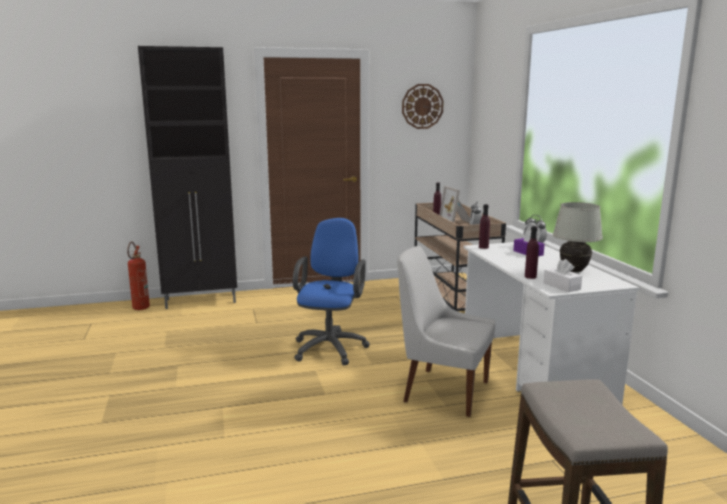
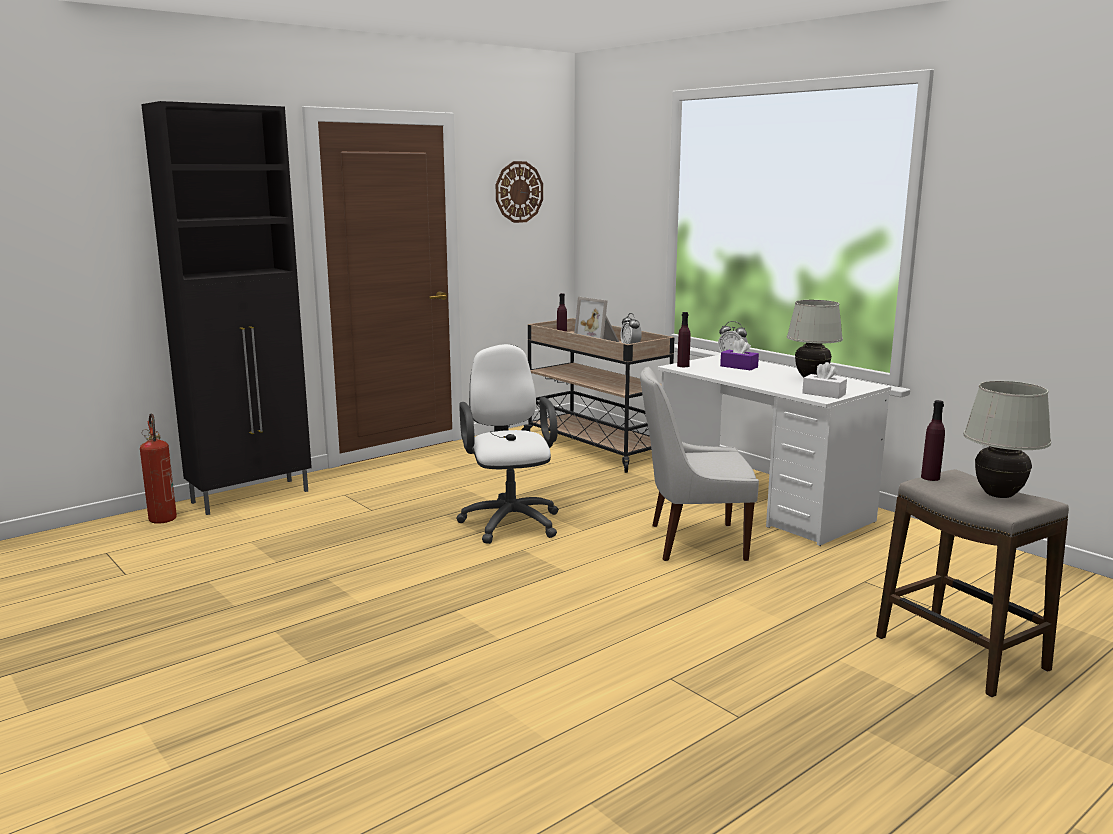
camera: 25 degrees left, 0 degrees up
blue office chair [293,218,370,366] -> white office chair [456,344,559,544]
purple bottle [525,226,539,279] -> purple bottle moved to [921,400,945,481]
none -> white table lamp [963,381,1051,498]

